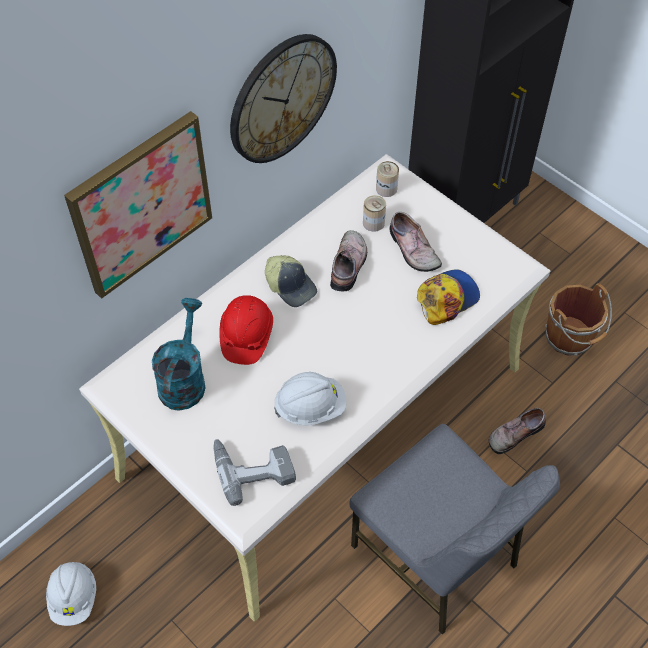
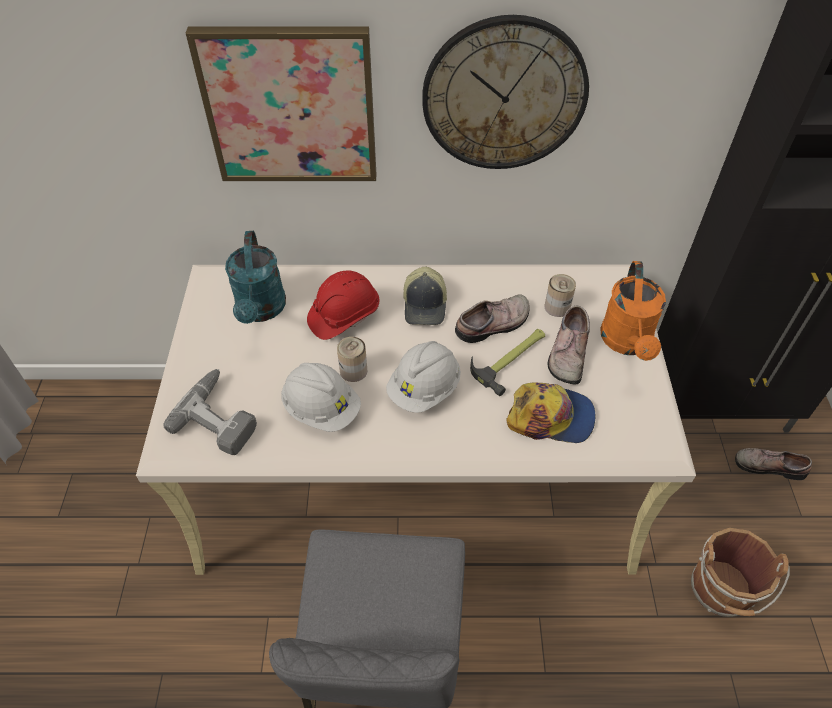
camera: 45 degrees right, 5 degrees down
white hard hat [46,562,96,626] -> white hard hat moved to [386,341,461,413]
turquoise watering can [152,298,206,411] -> turquoise watering can turned 120 degrees clockwise [225,231,286,324]
can [376,161,399,197] -> can moved to [337,337,367,382]
shoe [489,408,546,454] -> shoe moved to [735,448,812,480]
none -> hammer [470,329,545,396]
none -> orange watering can [600,261,666,361]

